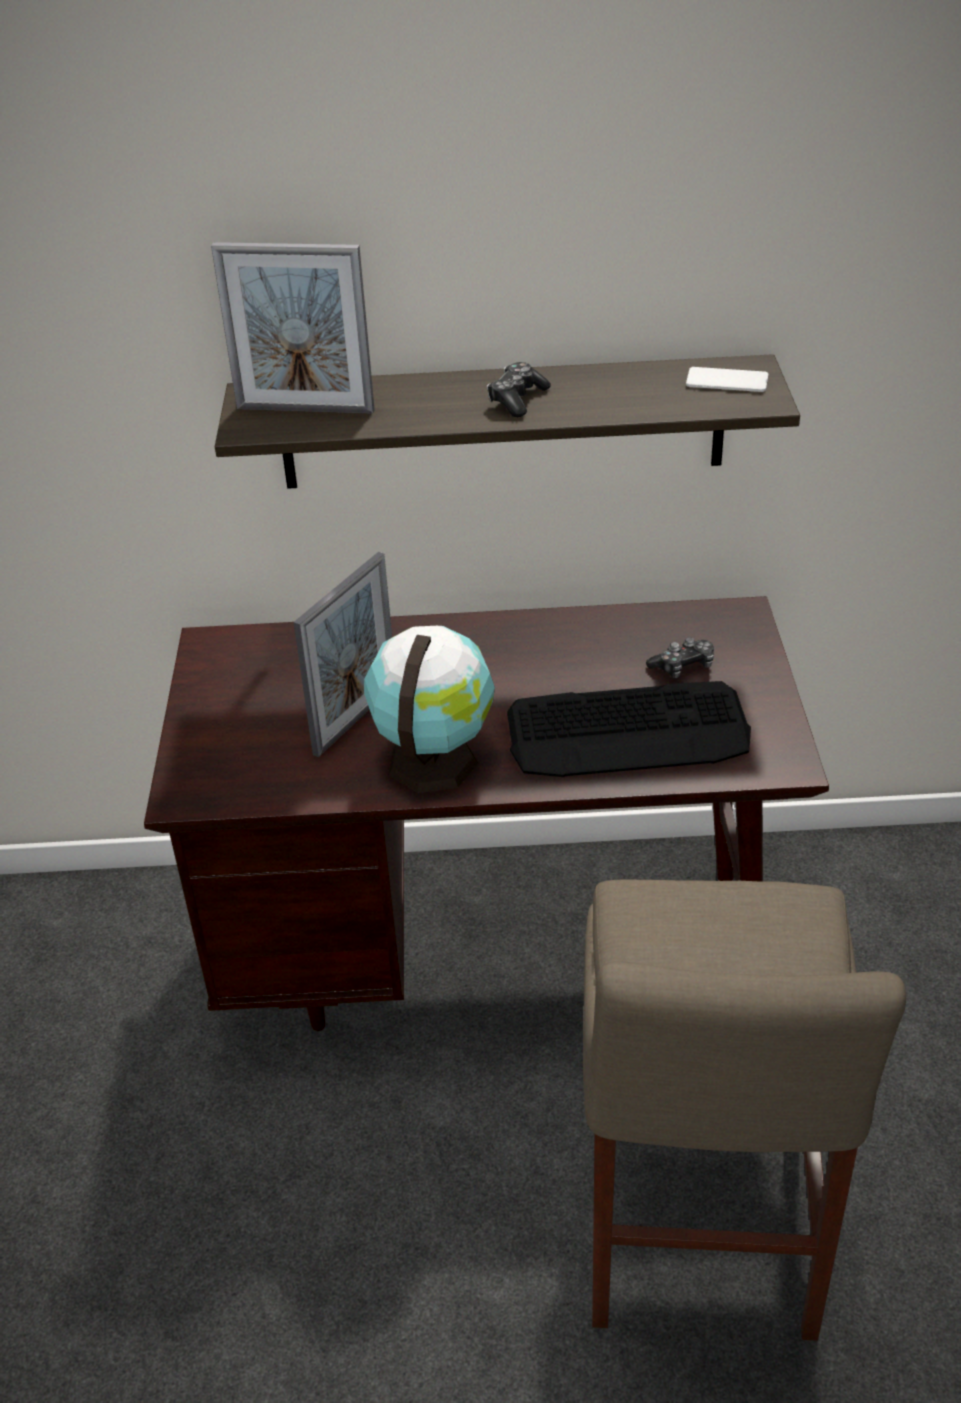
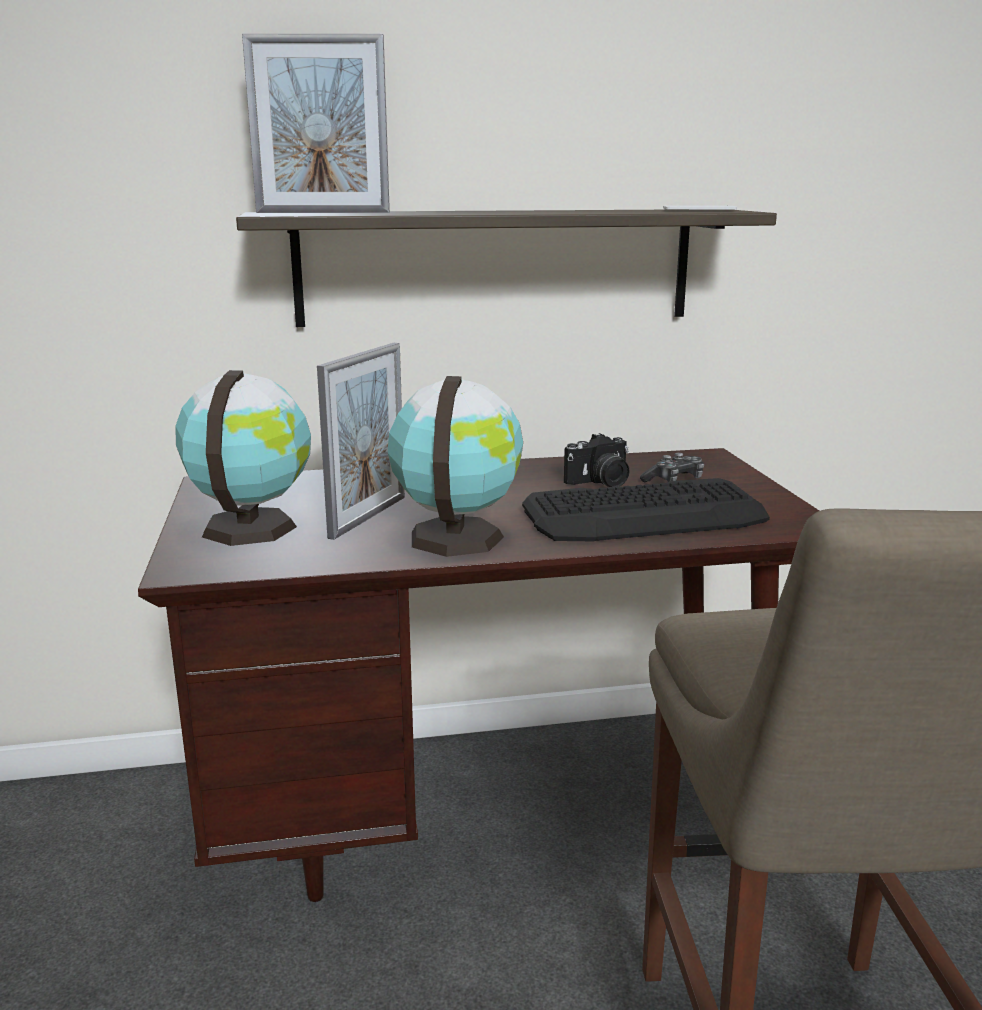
camera: 10 degrees left, 20 degrees down
game controller [487,362,551,417] -> none
none -> globe [175,370,311,546]
none -> camera [564,433,629,487]

